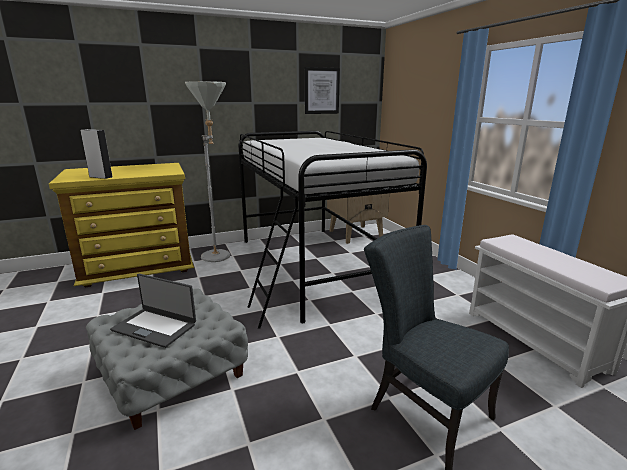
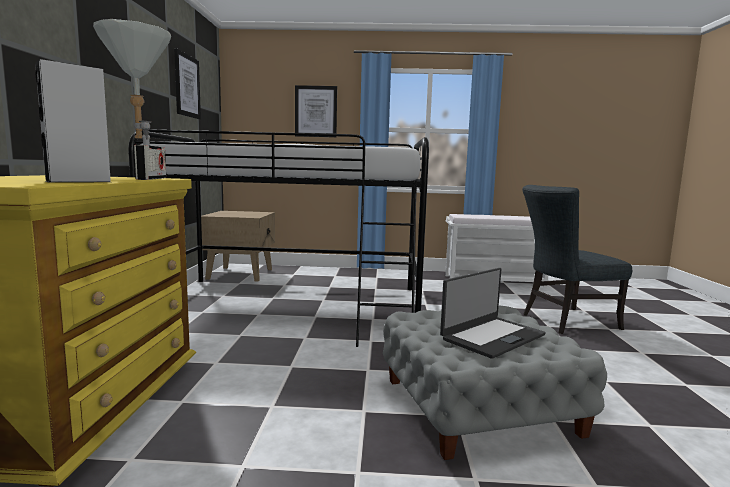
camera: 65 degrees left, 10 degrees down
none -> radio [134,145,166,180]
none -> picture [295,85,337,137]

